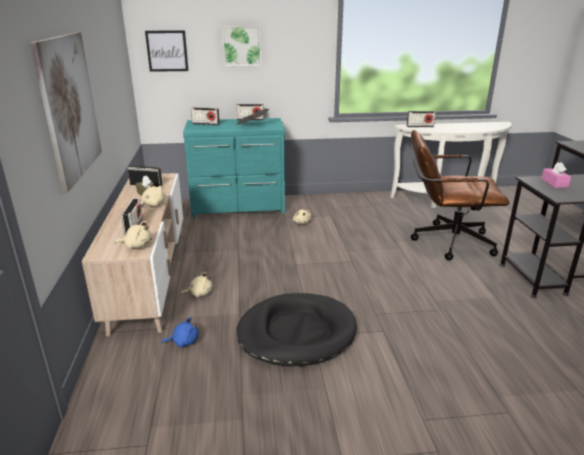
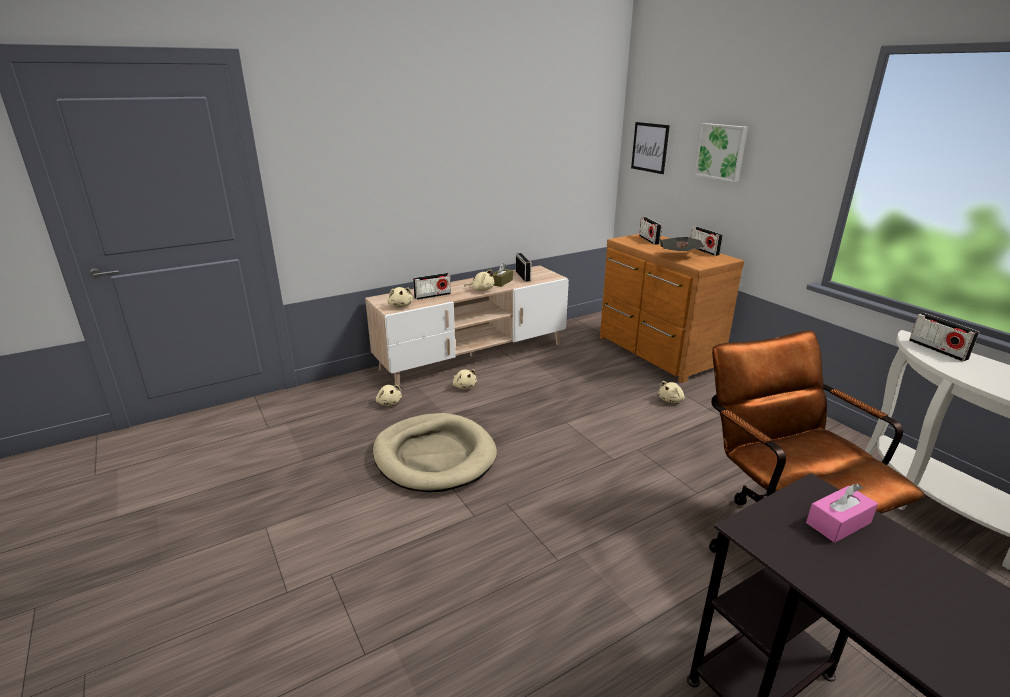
camera: 65 degrees right, 0 degrees up
picture [30,32,102,193] -> none
blue plush toy [161,317,199,347] -> beige plush toy [376,385,402,406]
turquoise dresser [183,118,285,217] -> brown dresser [600,234,744,383]
black dog bed [236,293,357,367] -> beige dog bed [373,413,497,492]

